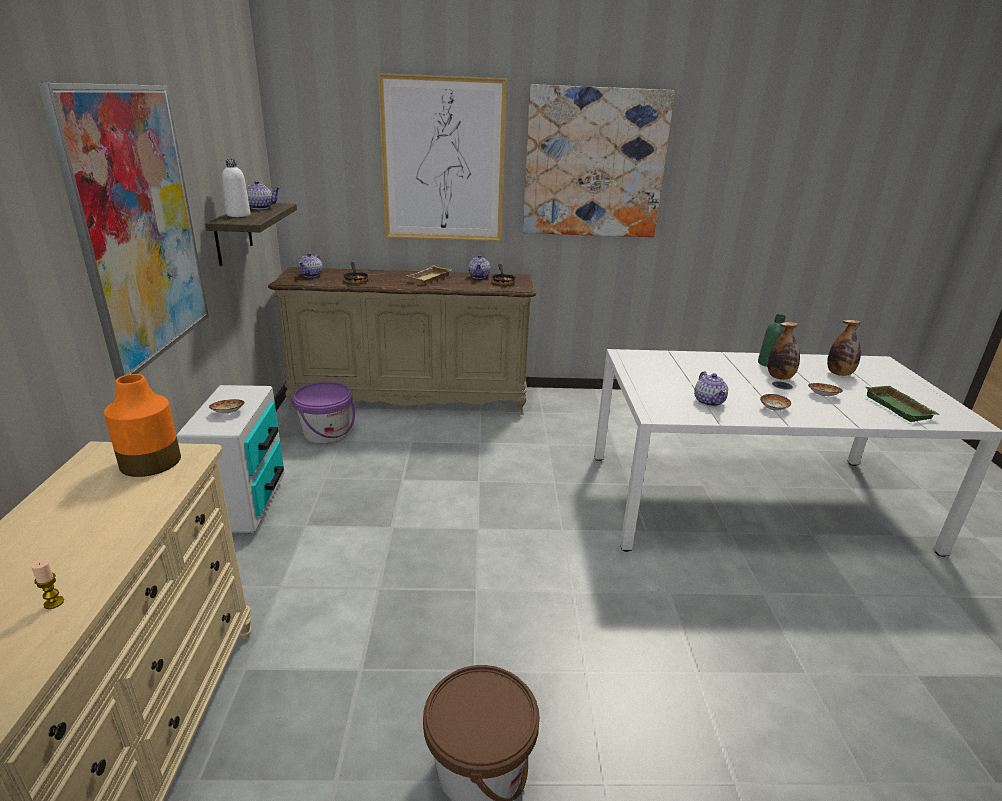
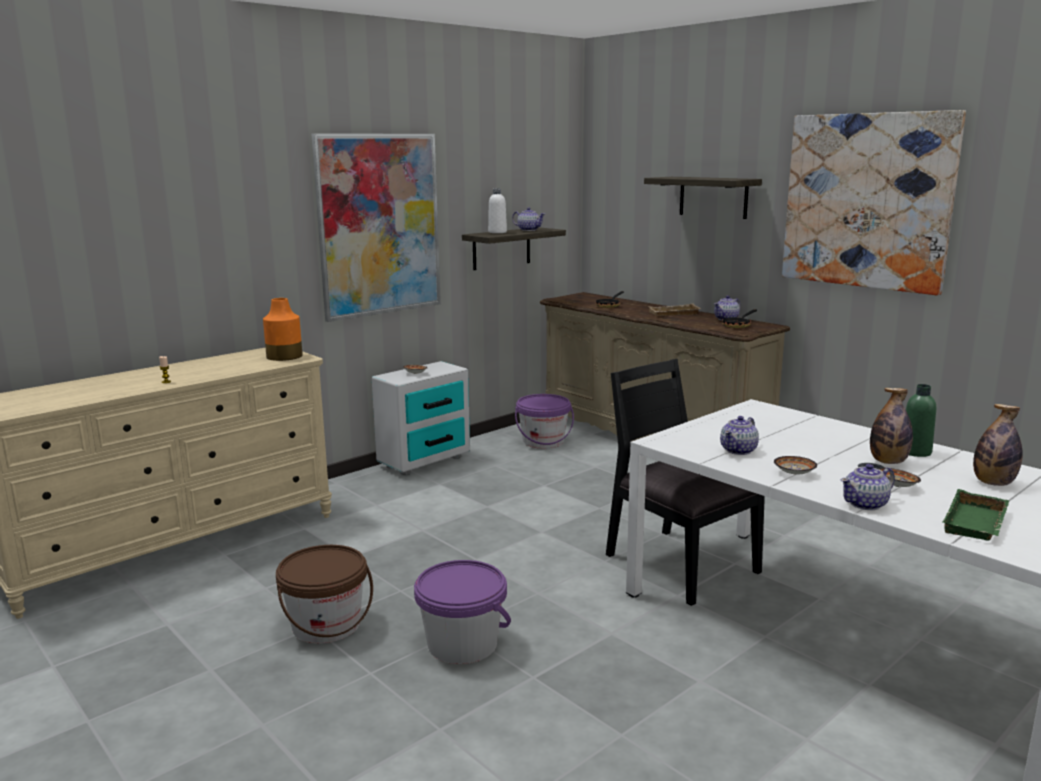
camera: 50 degrees right, 10 degrees down
teapot [298,253,323,277] -> teapot moved to [841,464,895,510]
picture [378,73,507,241] -> shelf [644,177,762,219]
none -> purple bucket [414,560,511,664]
none -> black chair [606,359,765,606]

